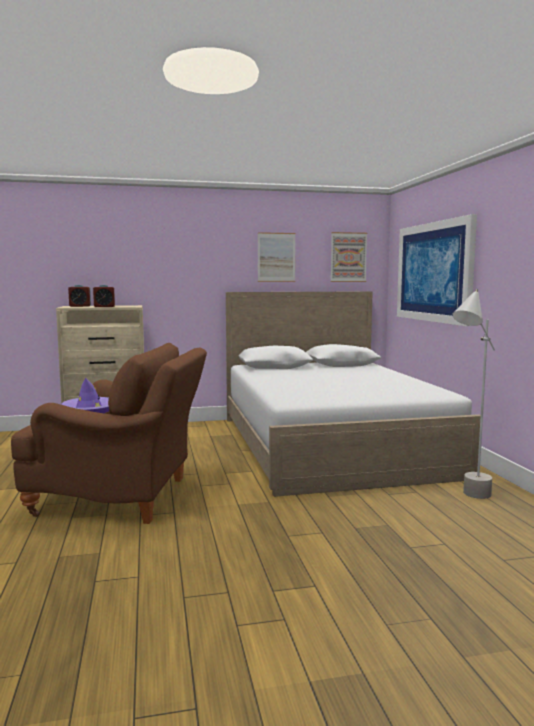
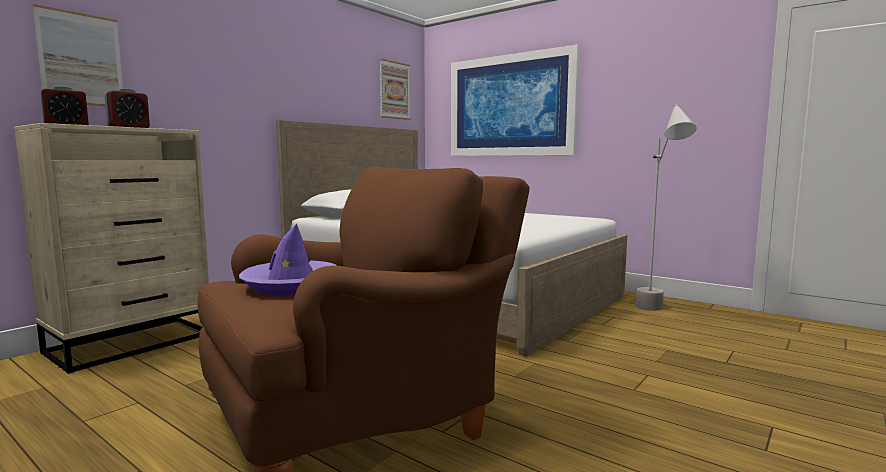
camera: 40 degrees left, 0 degrees up
picture [258,232,295,282] -> picture moved to [33,4,123,106]

